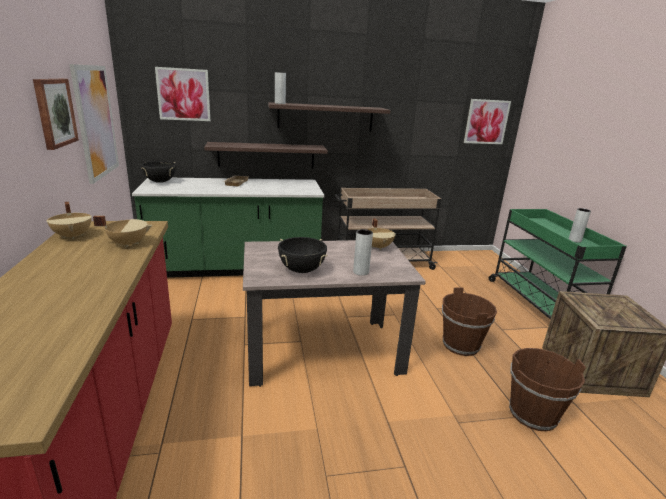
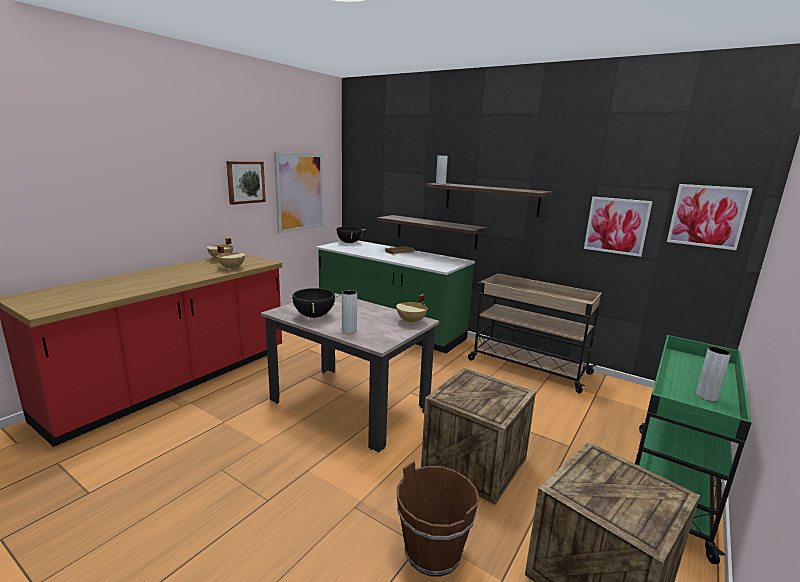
camera: 45 degrees right, 5 degrees down
picture [155,67,210,121] -> picture moved to [584,197,653,257]
brown bucket [442,287,497,356] -> crate [421,368,536,505]

